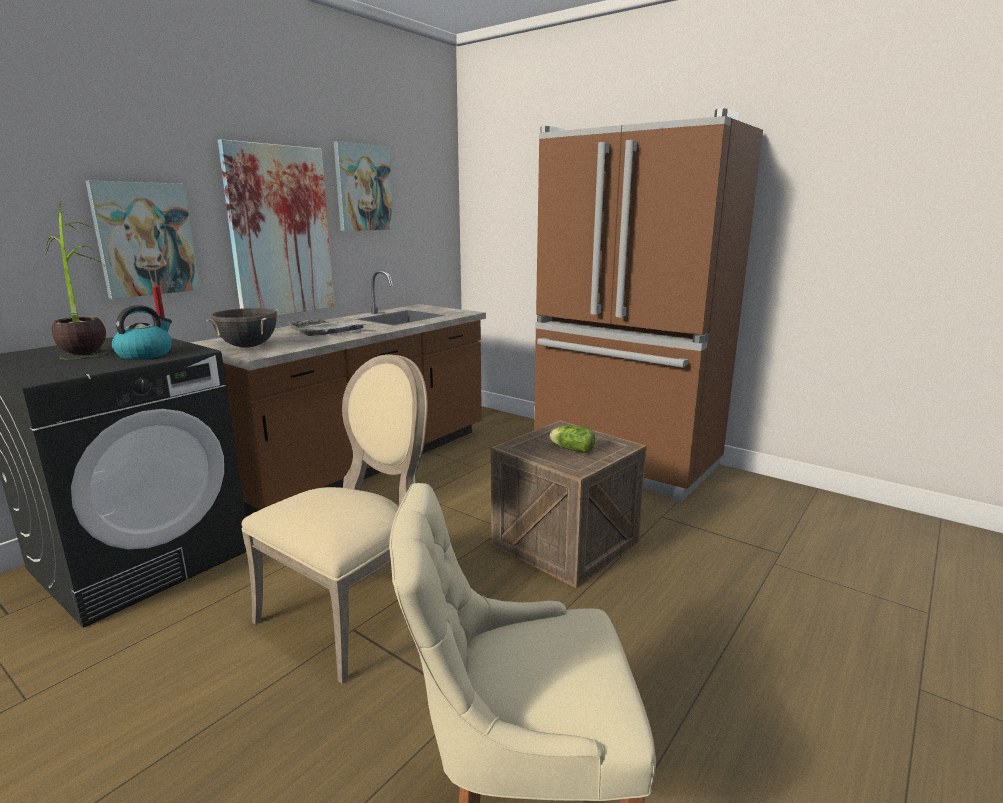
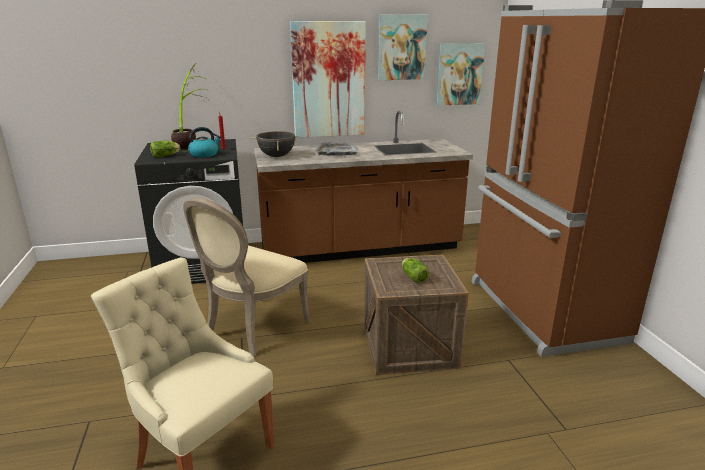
camera: 40 degrees right, 5 degrees up
picture [86,181,200,299] -> picture moved to [435,43,486,106]
beige chair [241,354,428,684] -> beige chair turned 135 degrees clockwise [183,197,311,357]
none -> lettuce [150,141,180,158]

